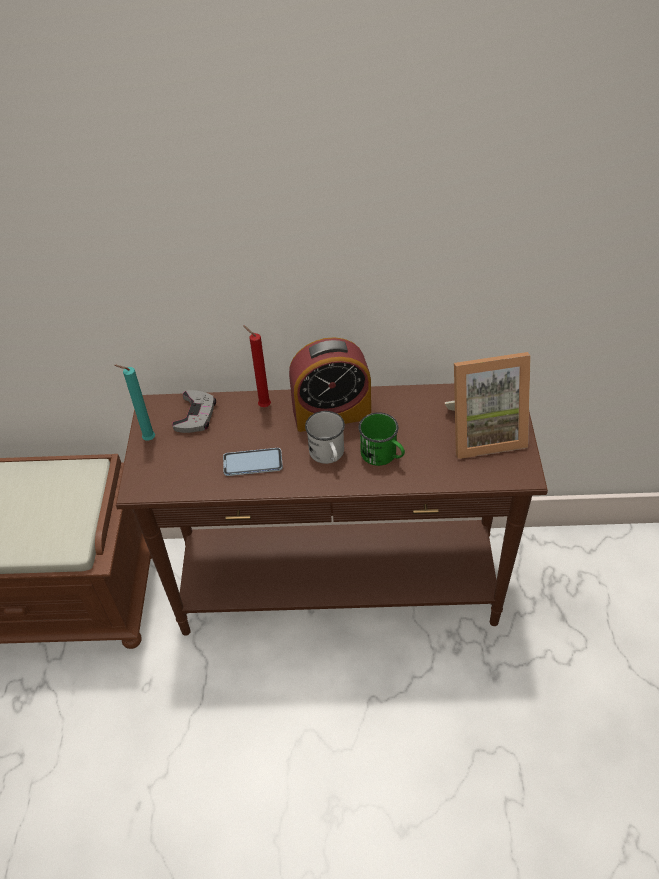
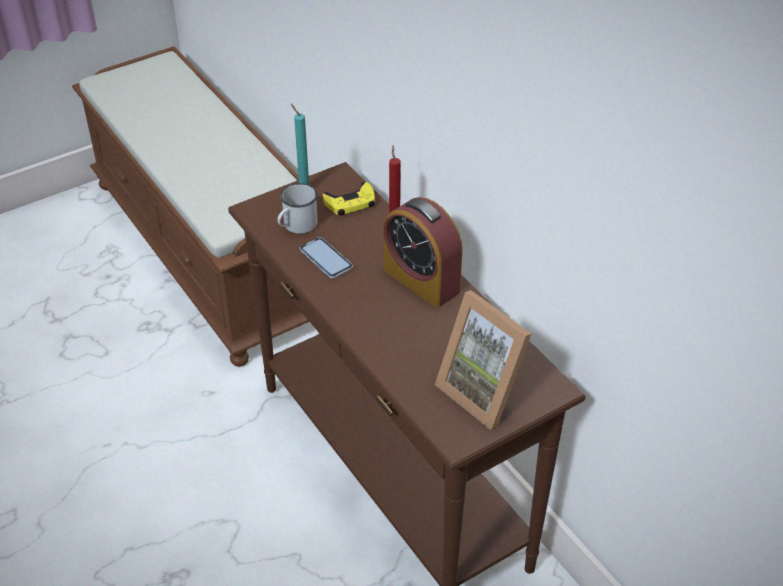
camera: 55 degrees right, 5 degrees down
grey game controller [172,390,216,433] -> yellow game controller [323,181,375,216]
white mug [305,411,345,464] -> white mug moved to [277,183,318,234]
green mug [359,412,405,466] -> none

